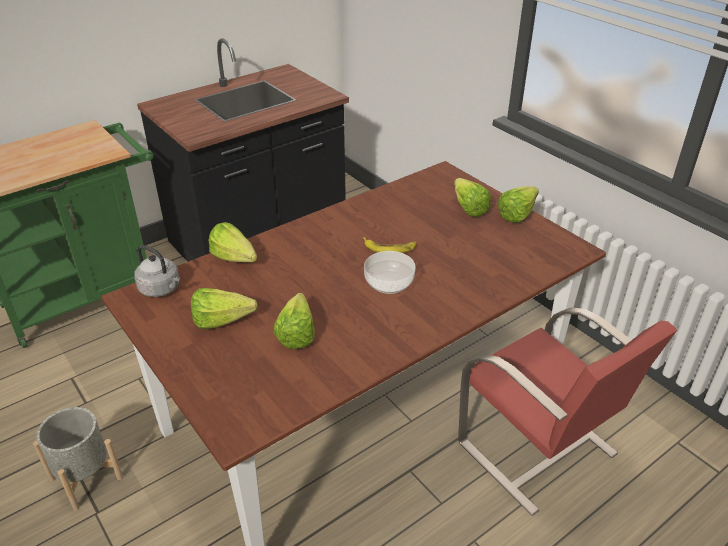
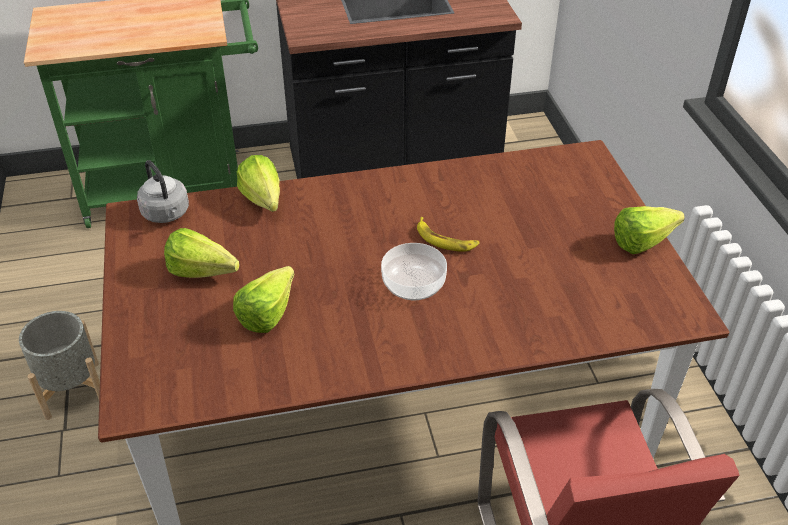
camera: 25 degrees right, 5 degrees up
lettuce [454,178,491,217] -> none

